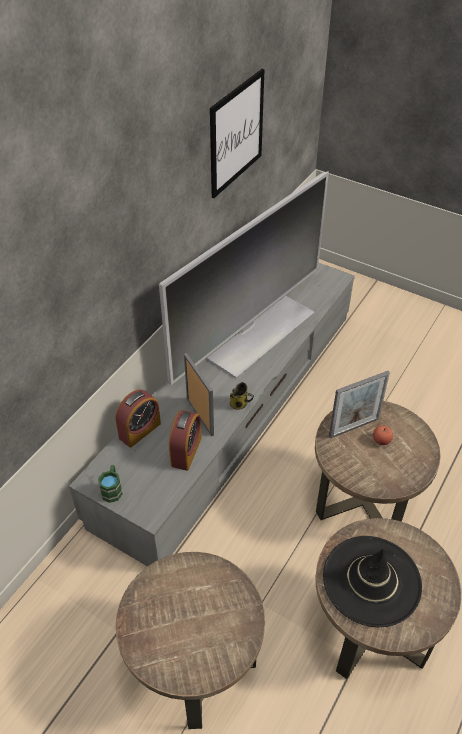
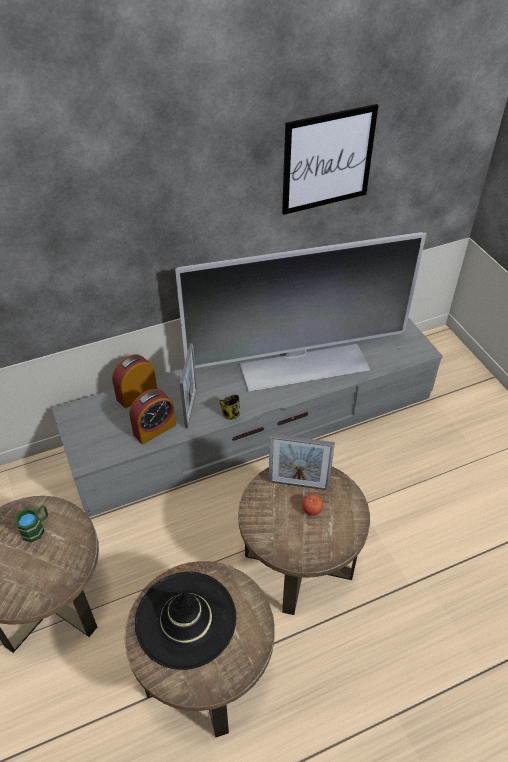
camera: 35 degrees right, 0 degrees up
green mug [98,465,123,503] -> green mug moved to [14,505,48,542]
alarm clock [115,389,161,448] -> alarm clock turned 150 degrees clockwise [112,354,157,408]

